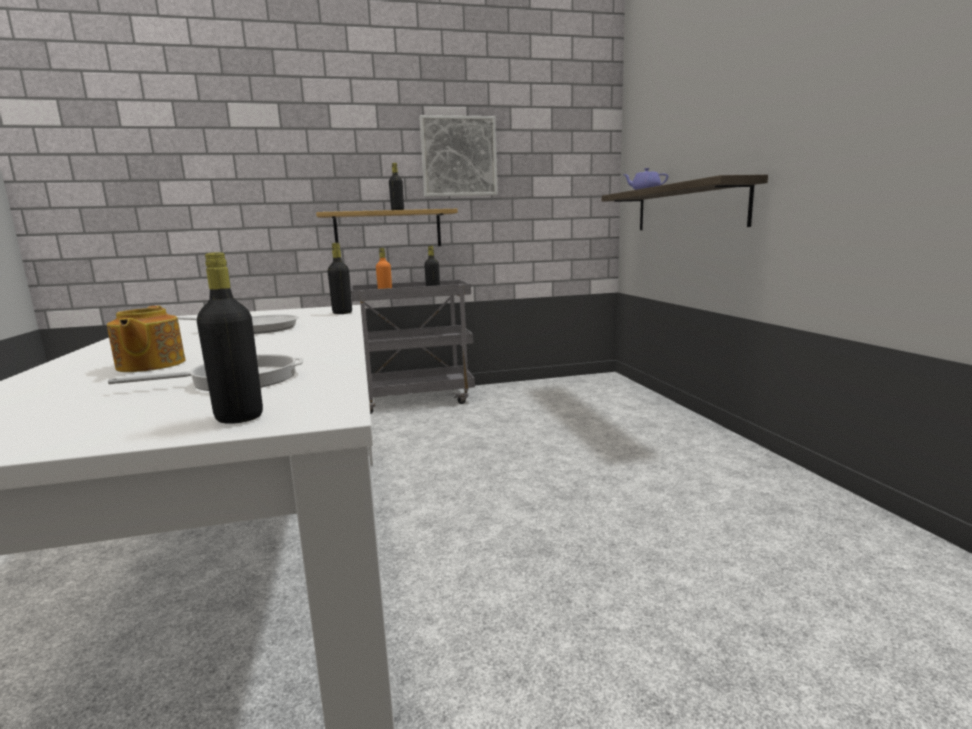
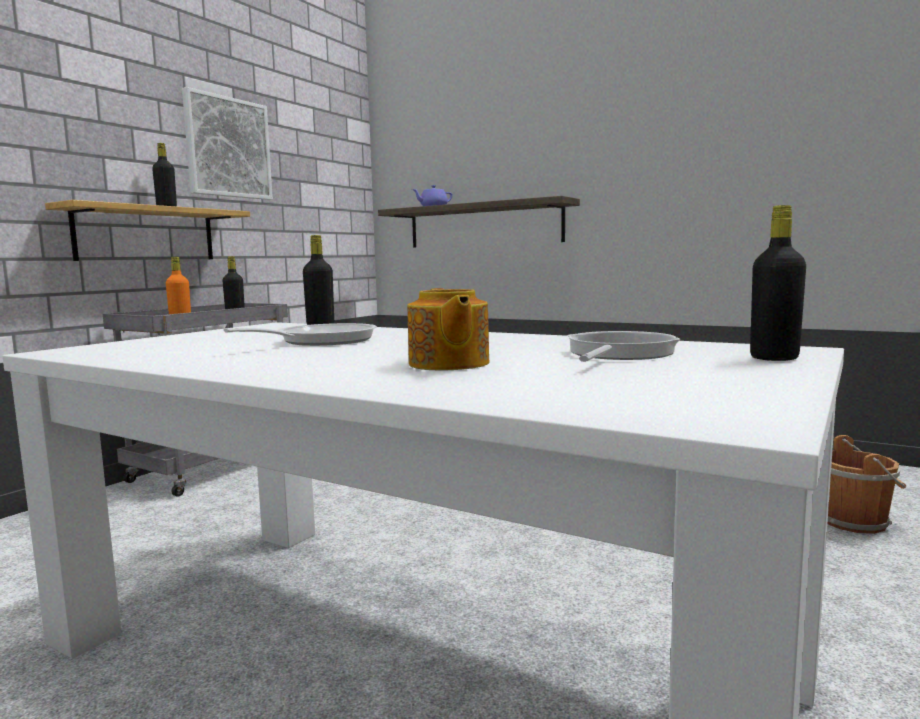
camera: 45 degrees left, 5 degrees down
teapot [107,306,186,372] -> teapot turned 45 degrees clockwise [407,288,489,370]
none -> brown bucket [828,435,906,534]

